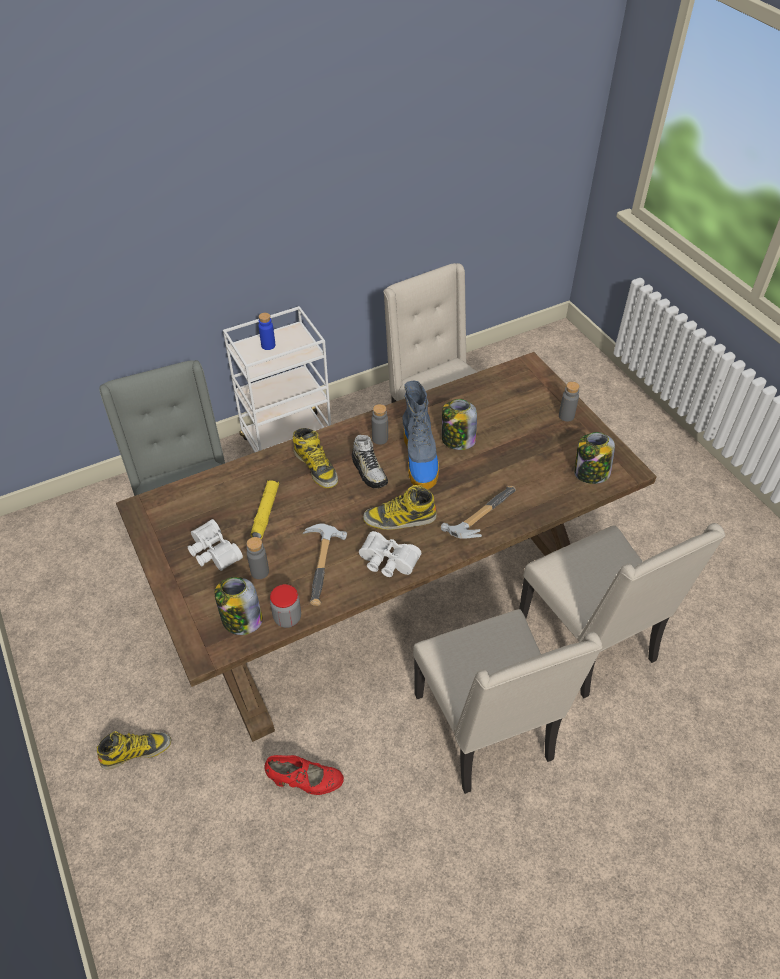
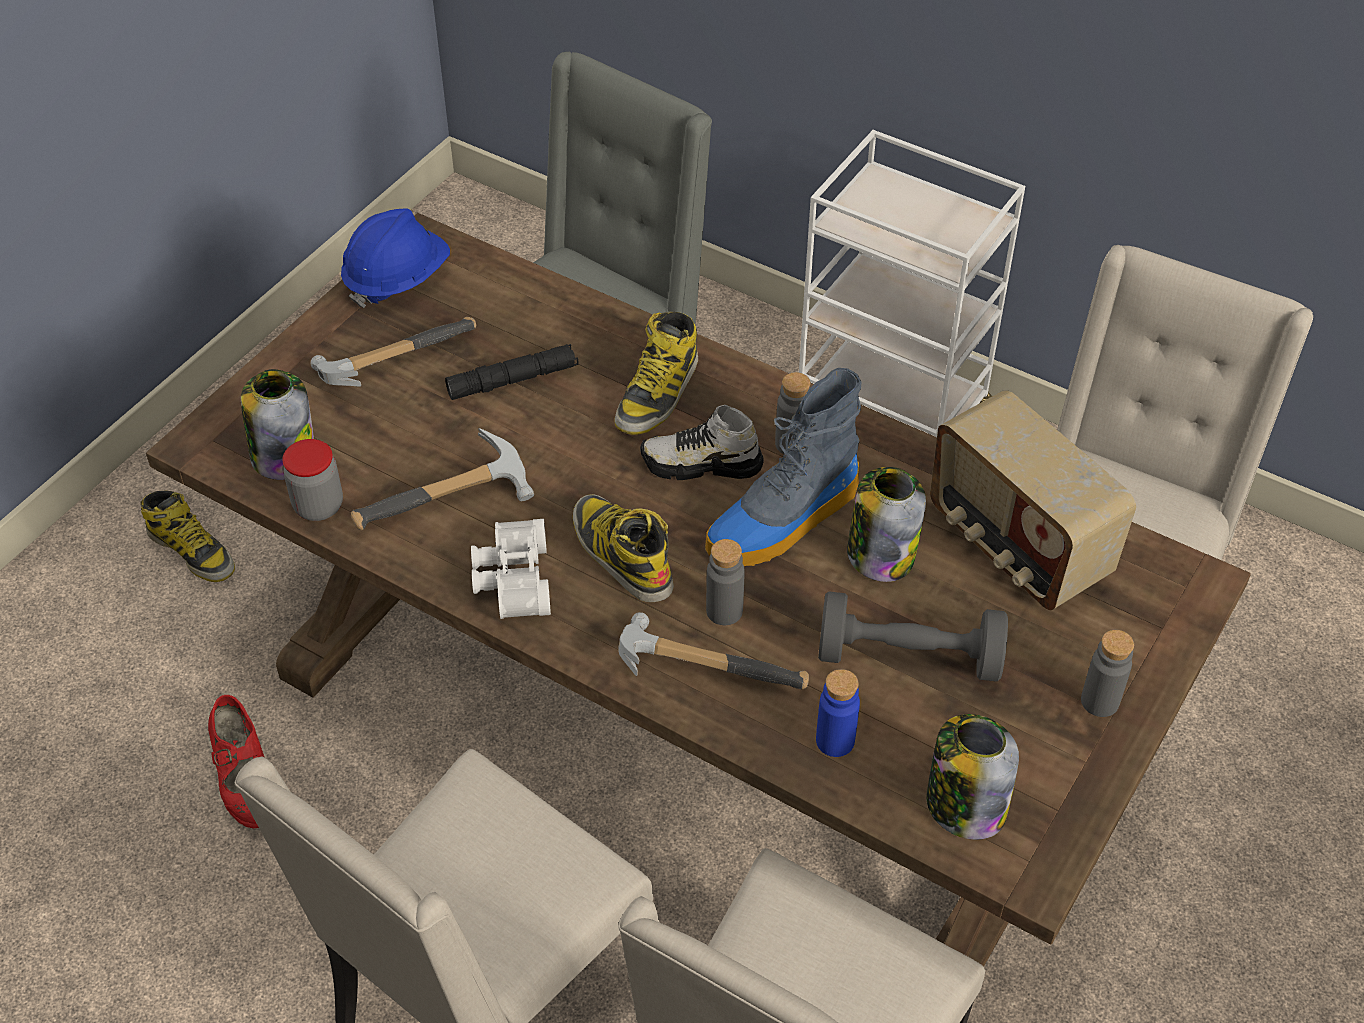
camera: 60 degrees right, 0 degrees up
white binoculars [188,519,243,571] -> hammer [310,317,476,387]
grey bottle [247,537,269,579] -> grey bottle moved to [706,539,745,625]
yellow flashlight [250,480,279,539] -> black flashlight [445,344,579,400]
blue bottle [258,313,275,350] -> blue bottle moved to [816,669,860,757]
shoe [352,435,388,488] -> shoe turned 60 degrees clockwise [640,405,764,480]
none -> blue hard hat [341,209,450,308]
none -> grey dumbbell [818,591,1008,682]
none -> radio [930,390,1136,611]

